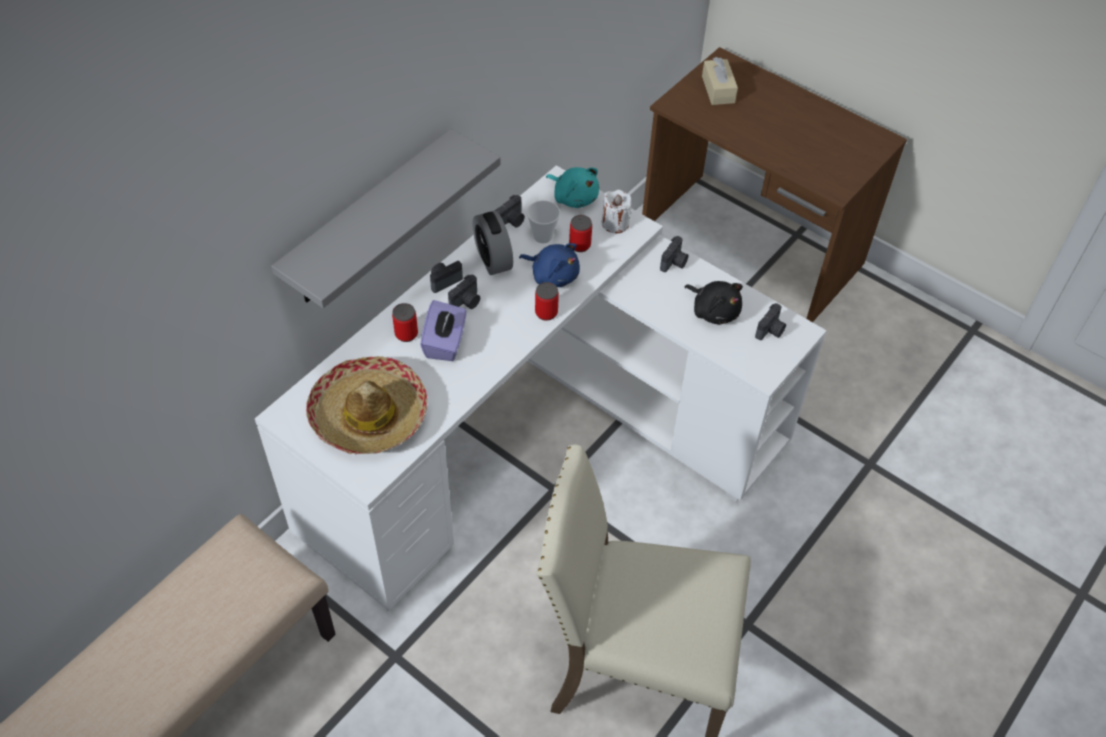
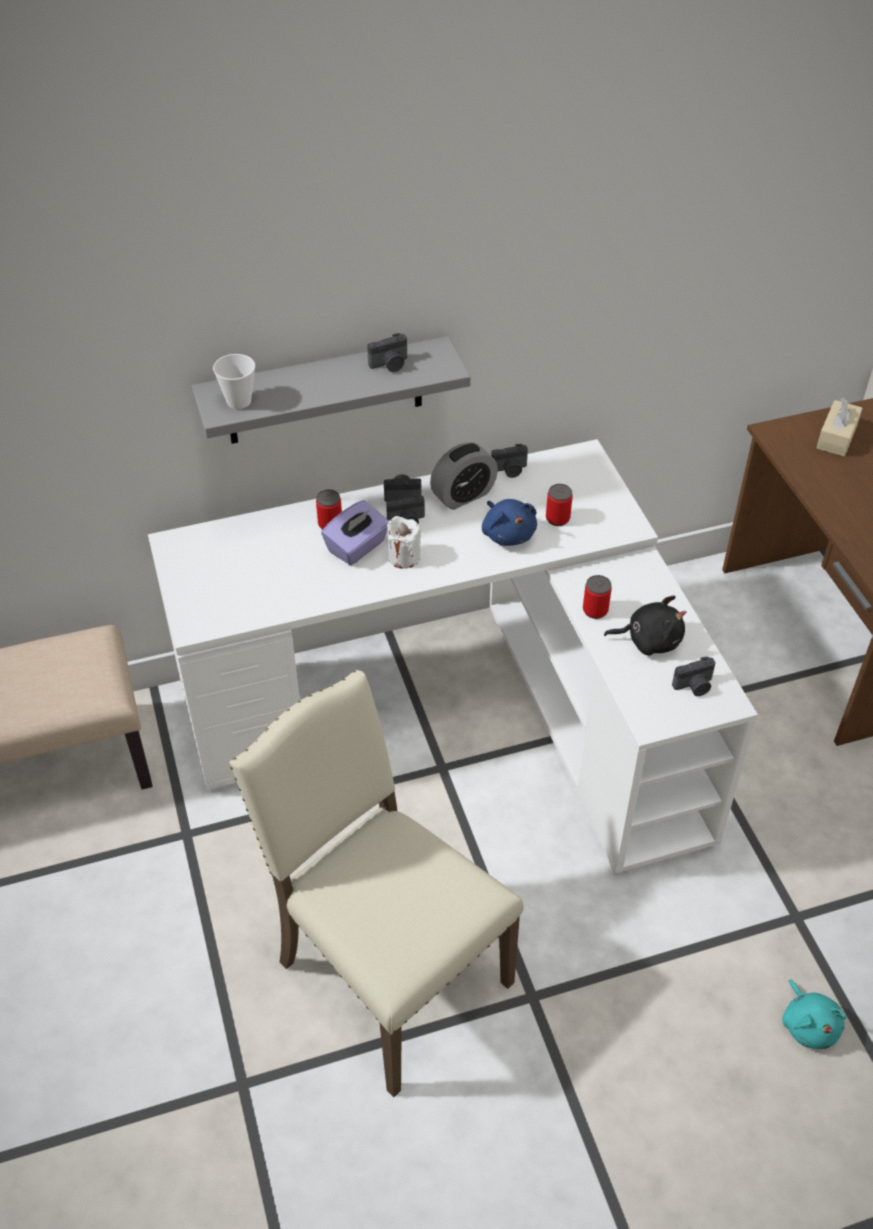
camera: 35 degrees right, 5 degrees down
hat [306,356,428,454] -> none
alarm clock [472,211,513,275] -> alarm clock turned 135 degrees counterclockwise [430,442,498,510]
cup [527,200,560,243] -> cup moved to [213,354,256,409]
can [535,282,559,321] -> can moved to [583,575,612,619]
turquoise plush toy [546,167,599,208] -> turquoise plush toy moved to [782,979,847,1049]
white candle [602,190,632,233] -> white candle moved to [387,516,421,569]
camera [660,236,689,272] -> camera moved to [367,333,407,372]
black plush toy [685,281,743,325] -> black plush toy turned 75 degrees counterclockwise [604,595,686,656]

